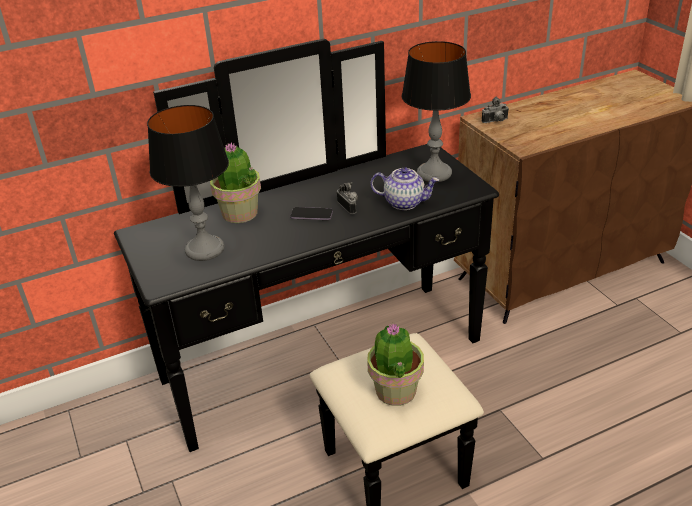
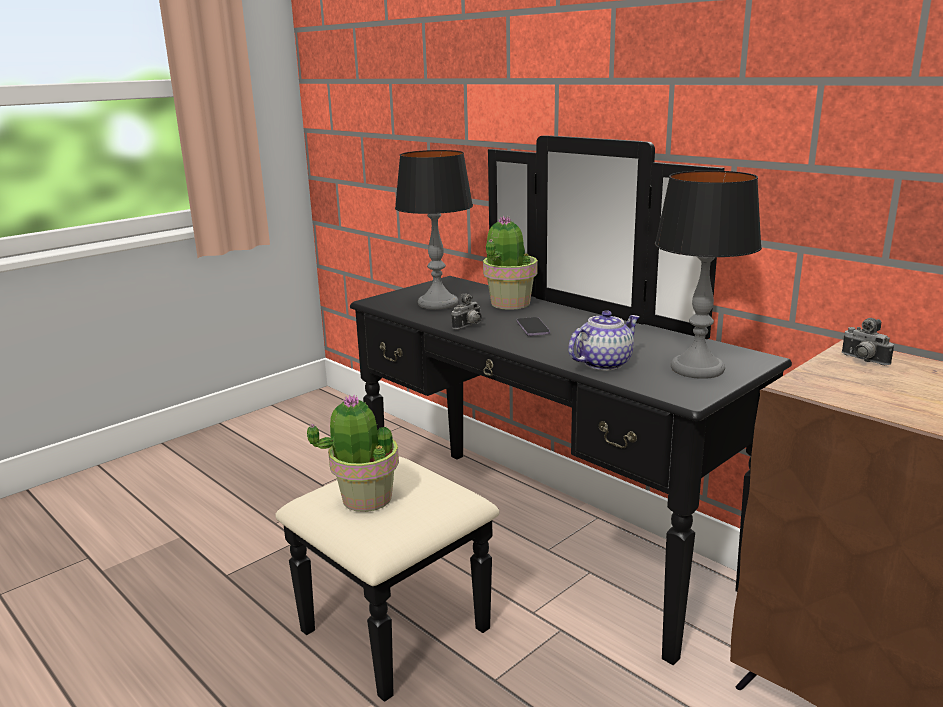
camera: 70 degrees right, 15 degrees down
camera [337,182,358,214] -> camera moved to [452,293,482,330]
teapot [370,167,439,210] -> teapot turned 120 degrees counterclockwise [568,310,640,371]

